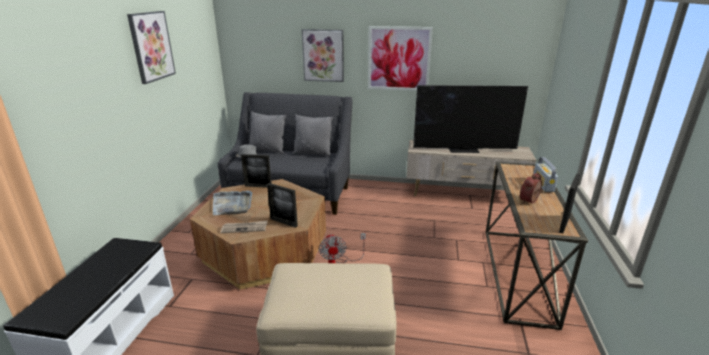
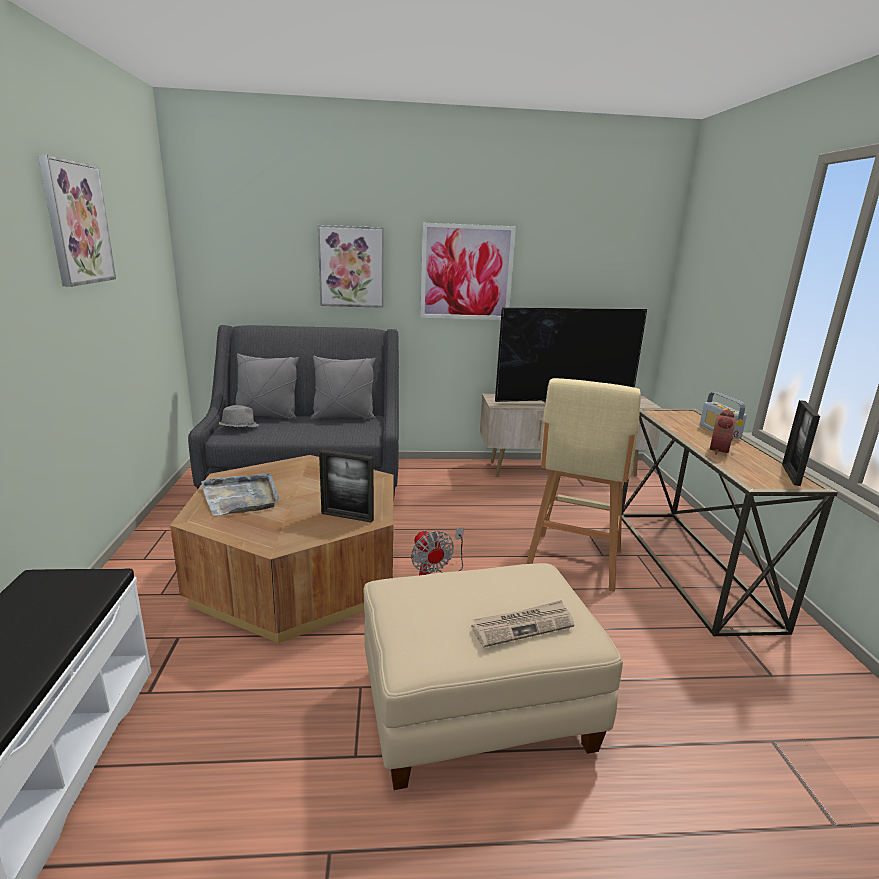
camera: 15 degrees left, 5 degrees down
newspaper [220,220,268,233] -> newspaper moved to [471,600,574,647]
picture frame [241,154,272,188] -> none
none -> beige stool [526,378,641,592]

